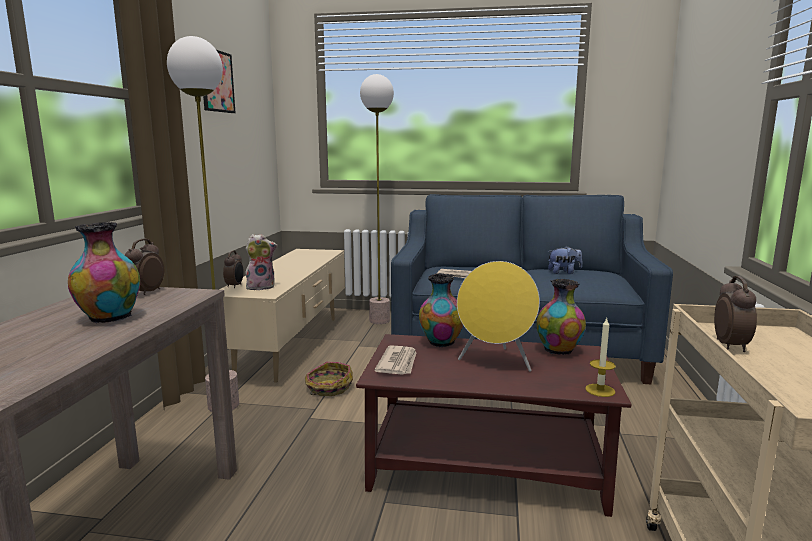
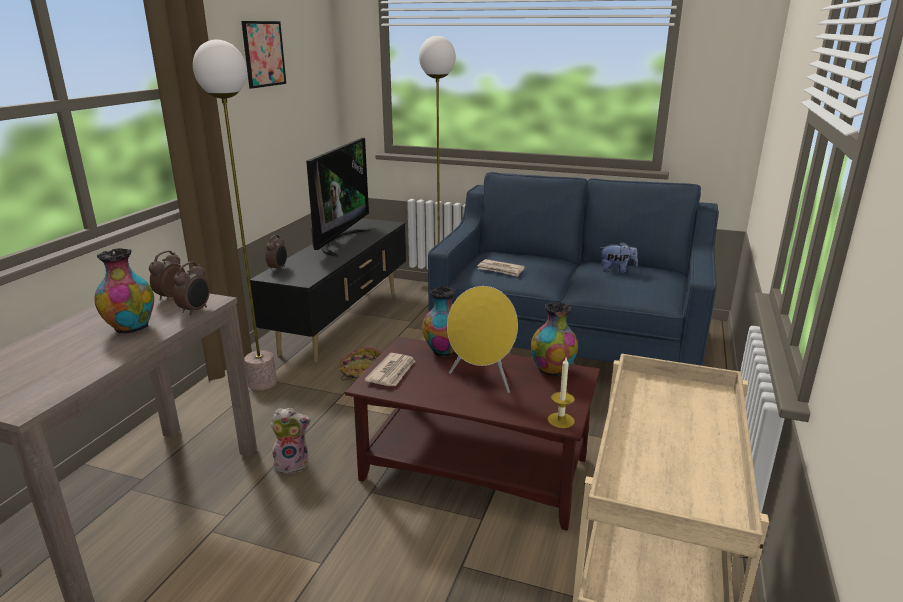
camera: 10 degrees right, 10 degrees up
beige tv stand [219,249,345,383] -> black tv stand [250,218,406,363]
plush toy [245,234,277,290] -> plush toy moved to [271,408,311,475]
alarm clock [714,276,757,352] -> alarm clock moved to [173,262,210,316]
none -> television [306,138,370,257]

